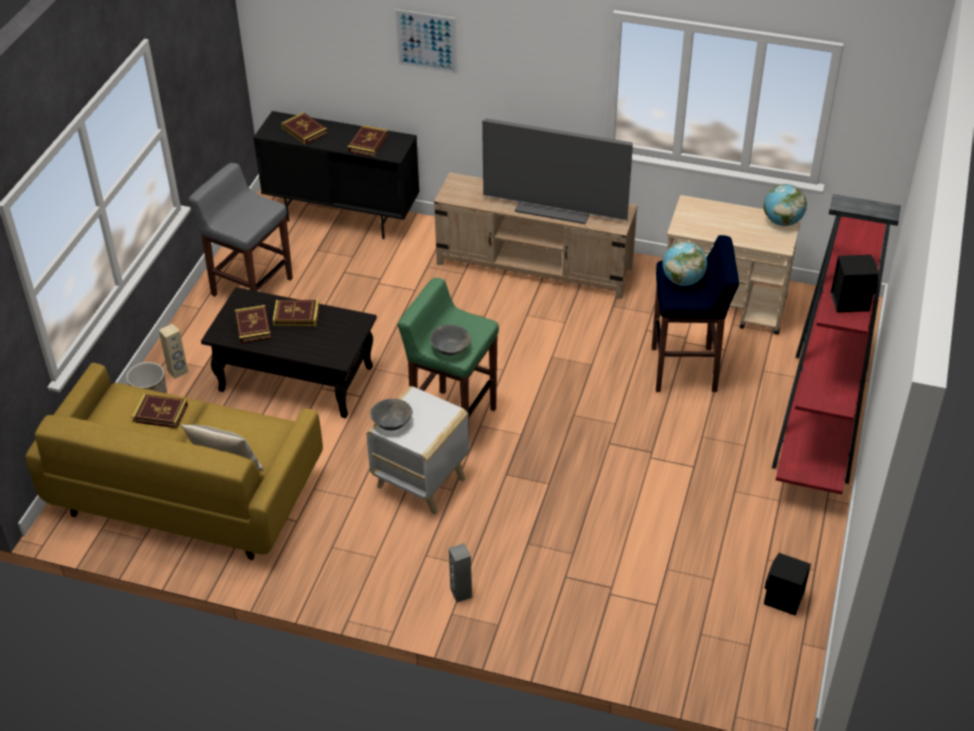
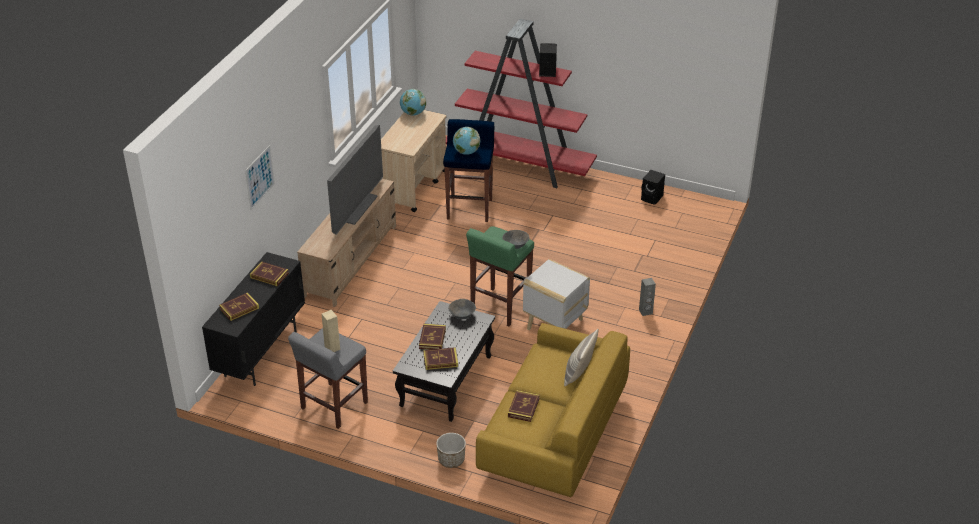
camera: 85 degrees left, 5 degrees down
beige speaker [159,324,188,379] -> beige speaker moved to [322,310,340,352]
grey bowl [370,399,413,431] -> grey bowl moved to [448,299,476,319]

